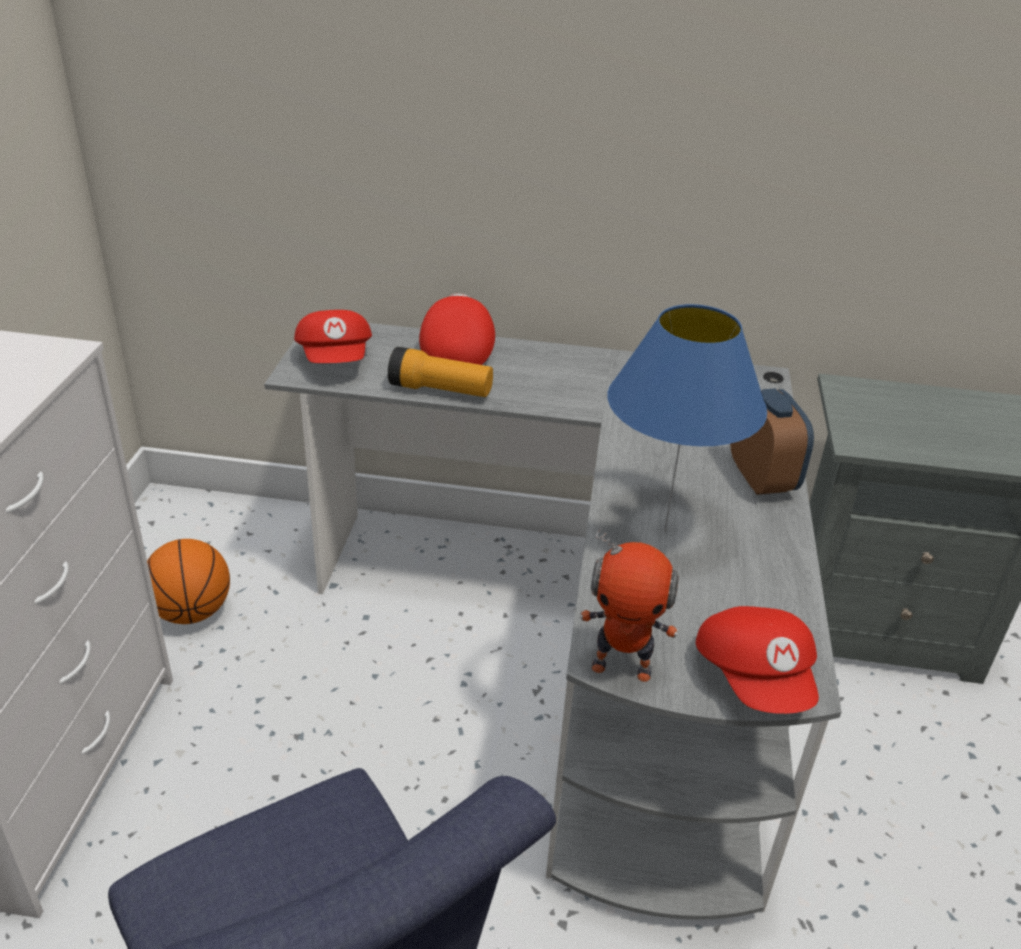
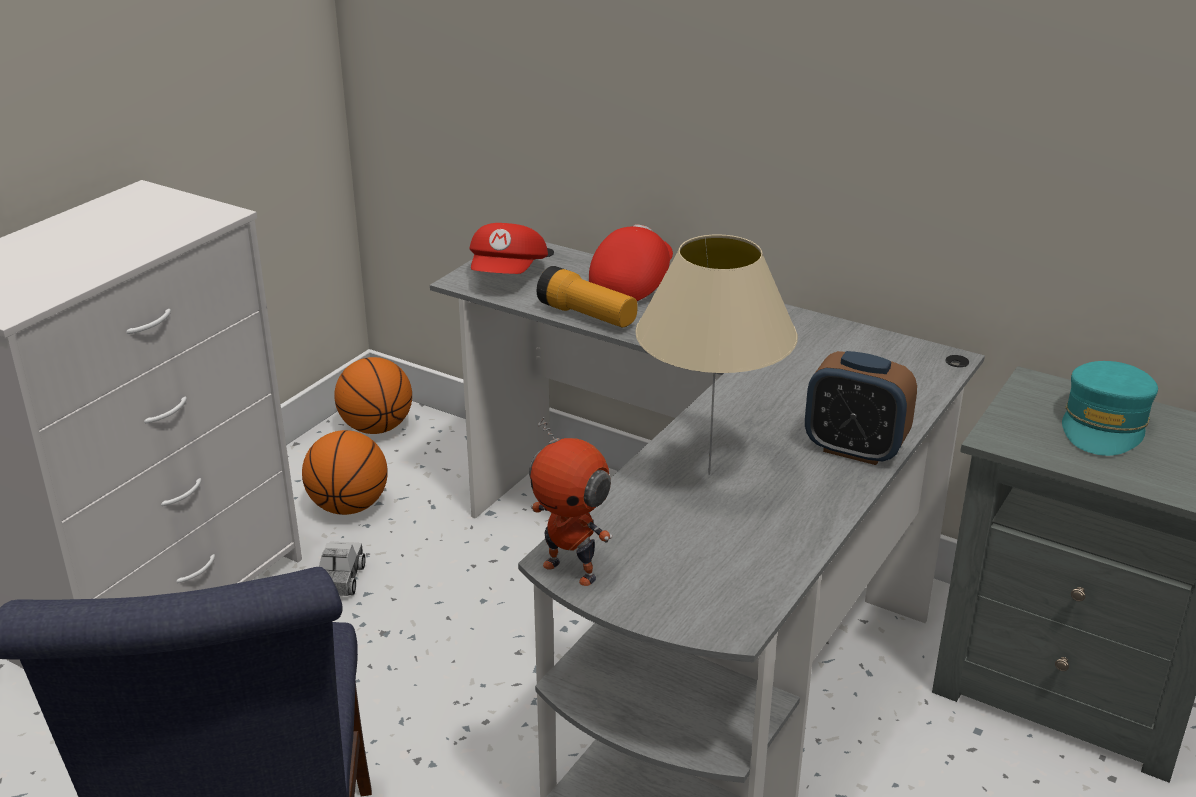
camera: 25 degrees right, 5 degrees down
blue table lamp [608,304,767,532] -> beige table lamp [635,234,798,475]
red cap [696,606,819,714] -> none
alarm clock [730,389,814,495] -> alarm clock turned 105 degrees clockwise [805,351,917,465]
none -> toy truck [319,541,366,596]
none -> basketball [334,357,412,434]
none -> turquoise cap [1062,361,1158,456]

